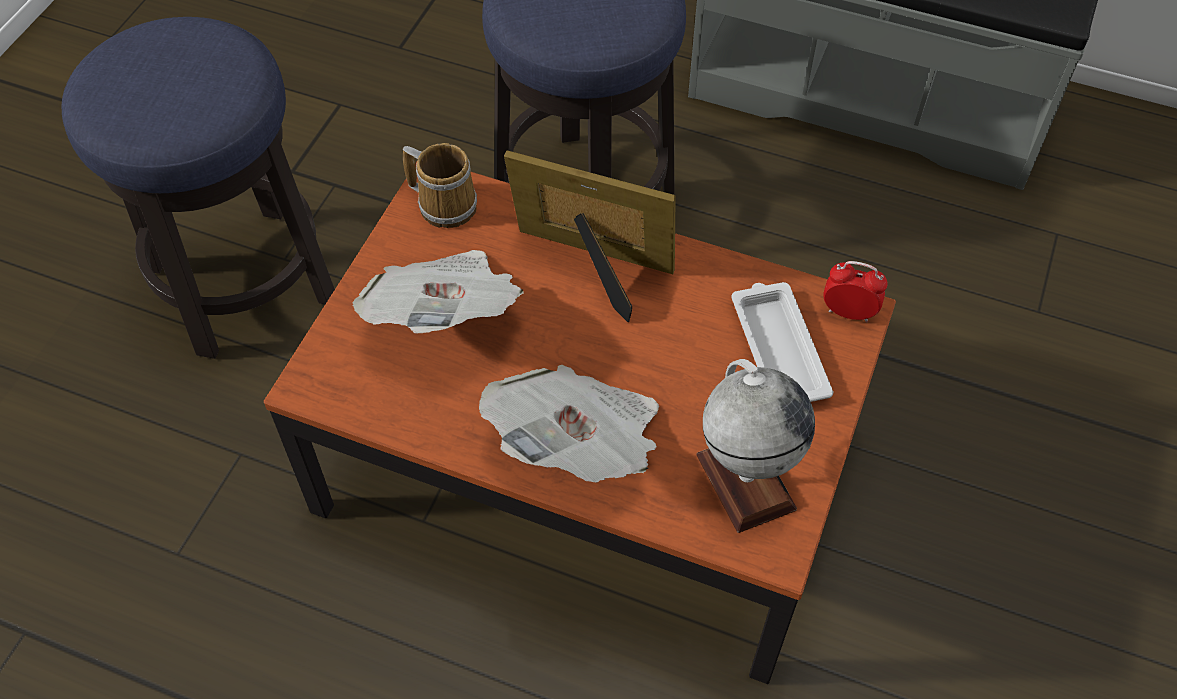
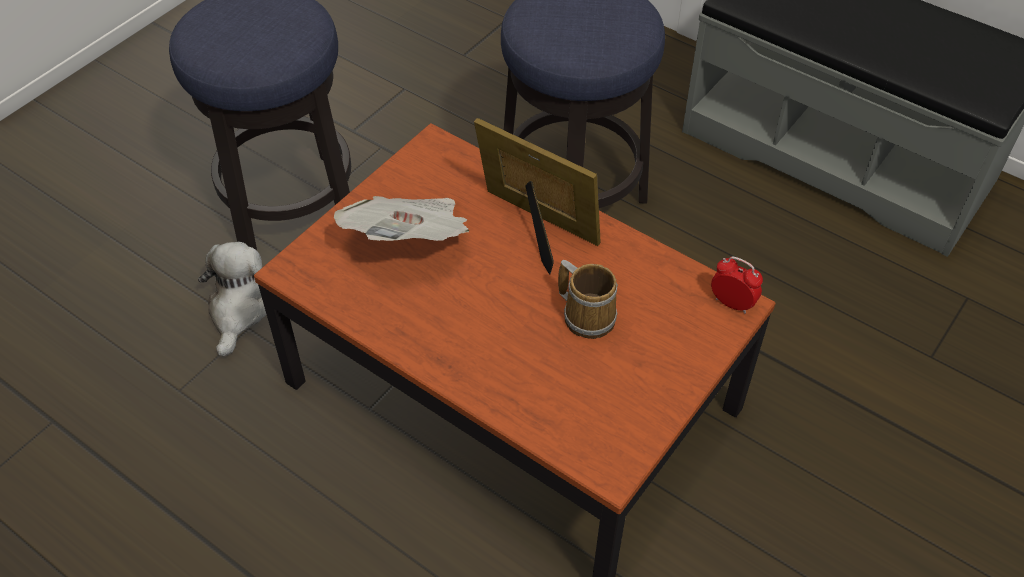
camera: 15 degrees right, 5 degrees down
mug [403,143,477,228] -> mug moved to [558,260,618,339]
newspaper [479,365,659,482] -> none
globe [696,359,815,533] -> none
white tray [731,282,834,402] -> none
none -> plush toy [198,242,267,357]

